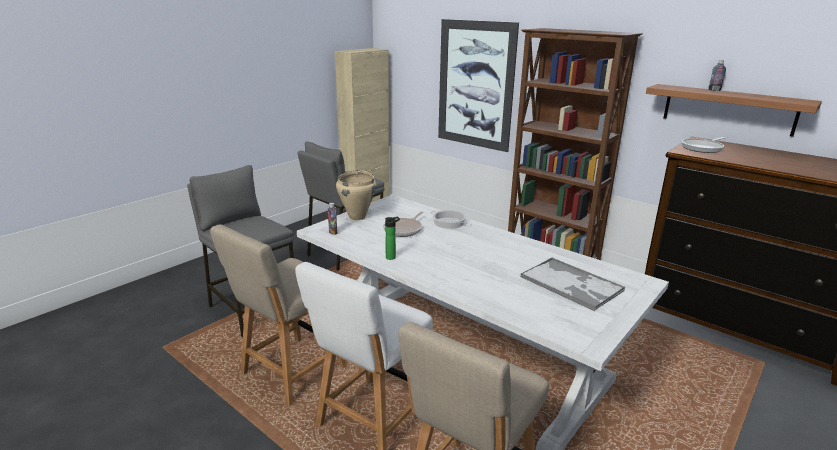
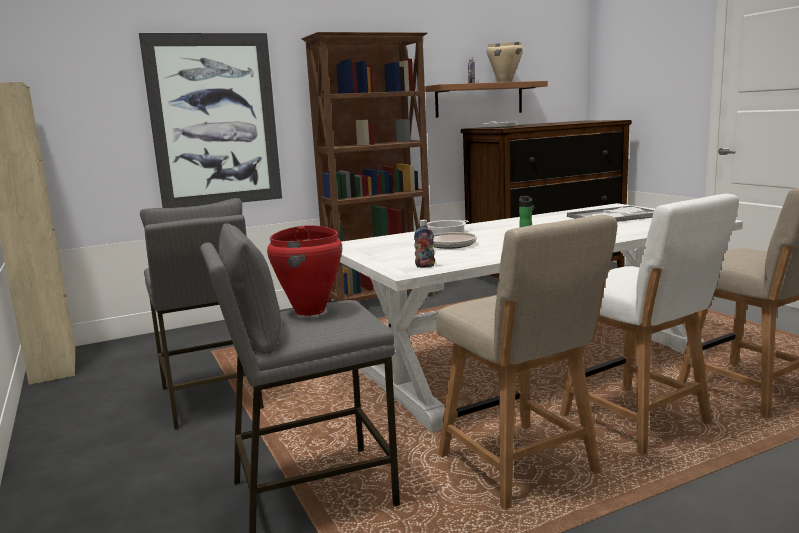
camera: 65 degrees left, 10 degrees down
beige cooking pot [336,170,376,220] -> beige cooking pot moved to [487,42,523,82]
none -> red cooking pot [267,225,342,316]

